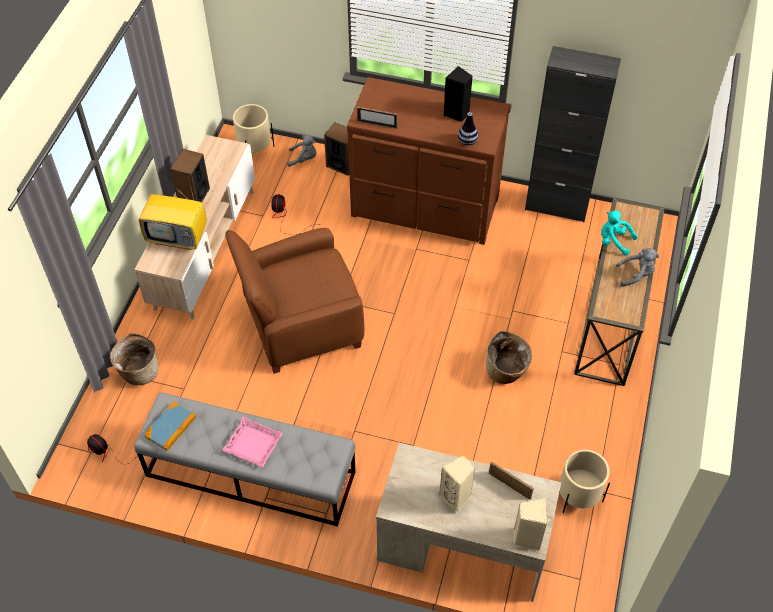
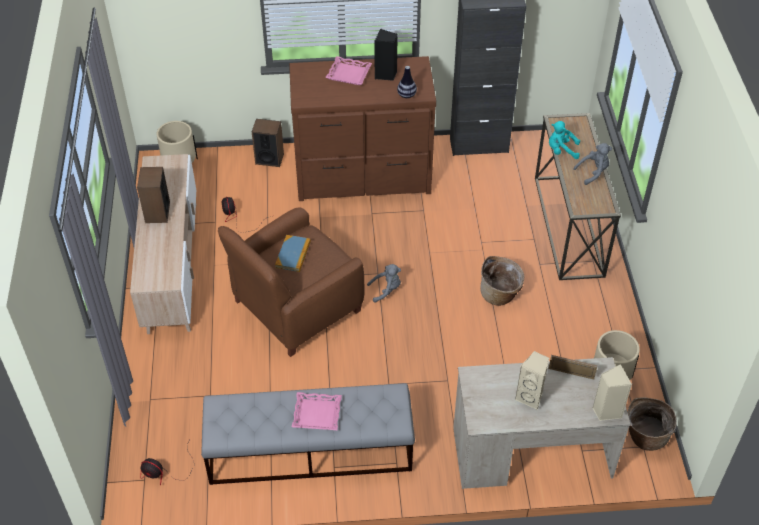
camera: 20 degrees left, 5 degrees down
basket [110,333,159,385] -> basket moved to [628,397,677,451]
television [139,180,207,250] -> none
book [144,402,196,451] -> book moved to [275,235,311,272]
grey plush toy [287,135,316,167] -> grey plush toy moved to [367,264,401,303]
picture frame [357,107,397,129] -> none
none -> pink tray [325,56,372,85]

